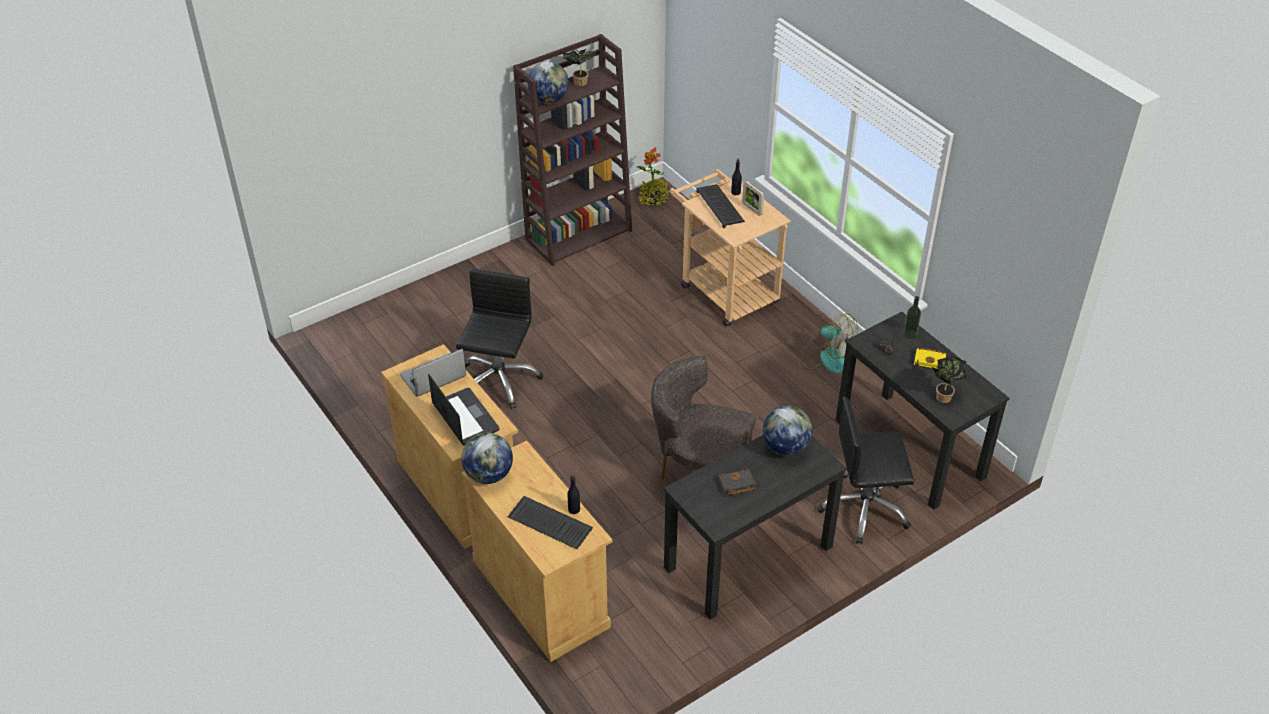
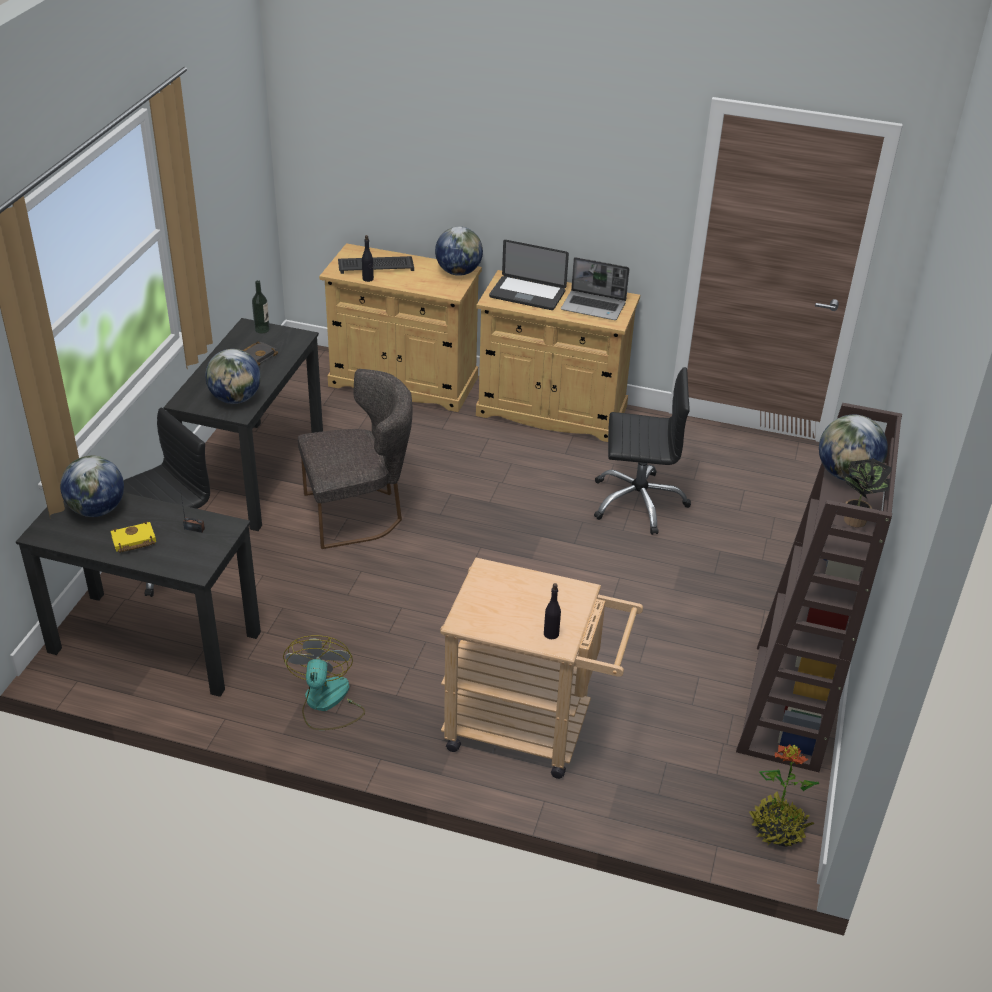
camera: 140 degrees right, 5 degrees down
laptop [400,349,466,397] -> laptop turned 90 degrees clockwise [561,257,629,320]
black office chair [456,269,543,409] -> black office chair turned 60 degrees counterclockwise [594,367,691,535]
keyboard [696,184,745,228] -> none
picture frame [742,181,764,216] -> none
fan [801,313,858,374] -> fan turned 90 degrees clockwise [283,635,365,730]
bottle [903,296,921,339] -> bottle moved to [252,280,270,333]
potted plant [932,355,967,403] -> globe [60,456,124,517]

